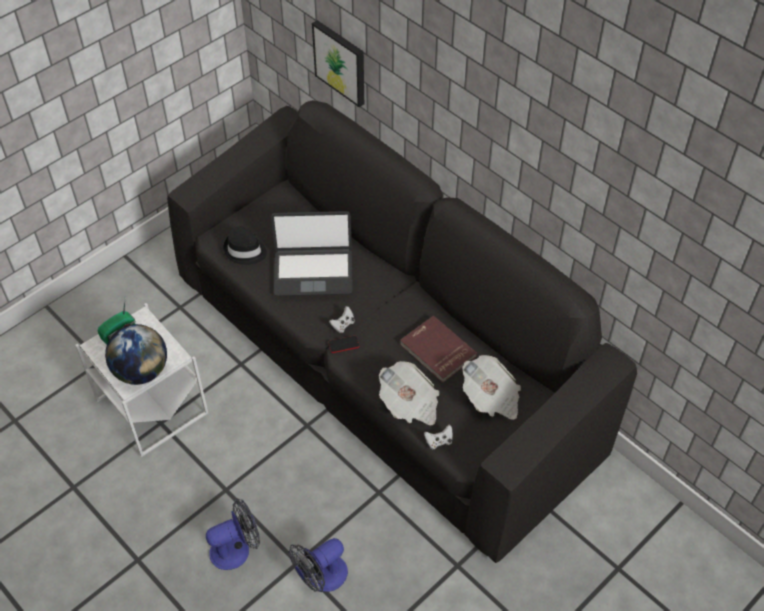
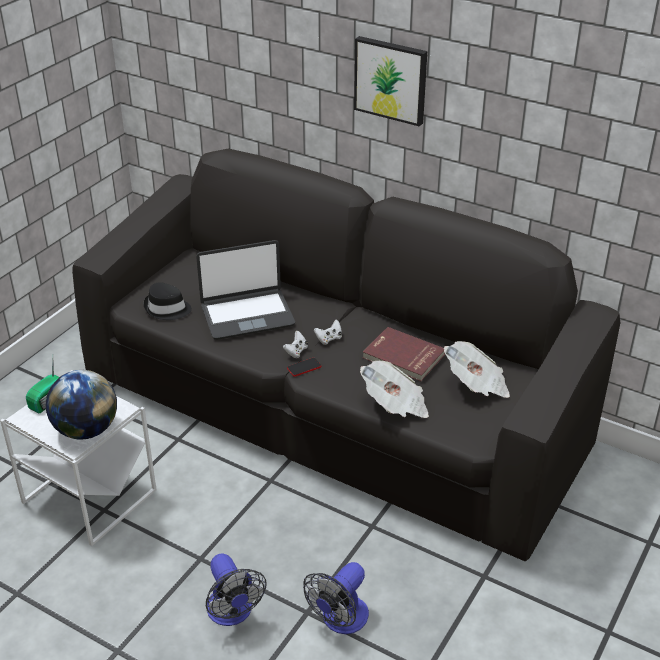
camera: 15 degrees left, 15 degrees down
fan [206,498,260,570] -> fan turned 105 degrees clockwise [206,553,267,626]
picture [312,20,364,107] -> picture moved to [354,36,427,126]
white game controller [424,425,453,449] -> white game controller moved to [314,320,342,345]

